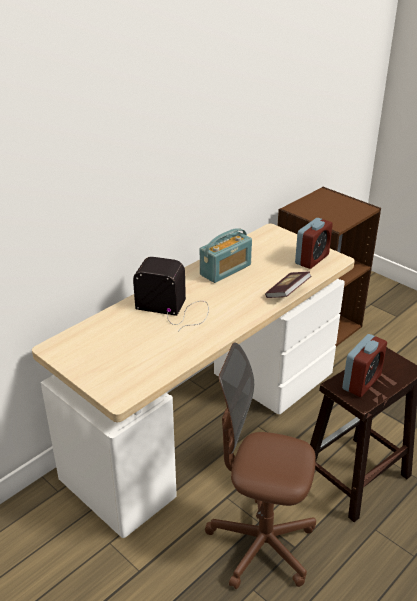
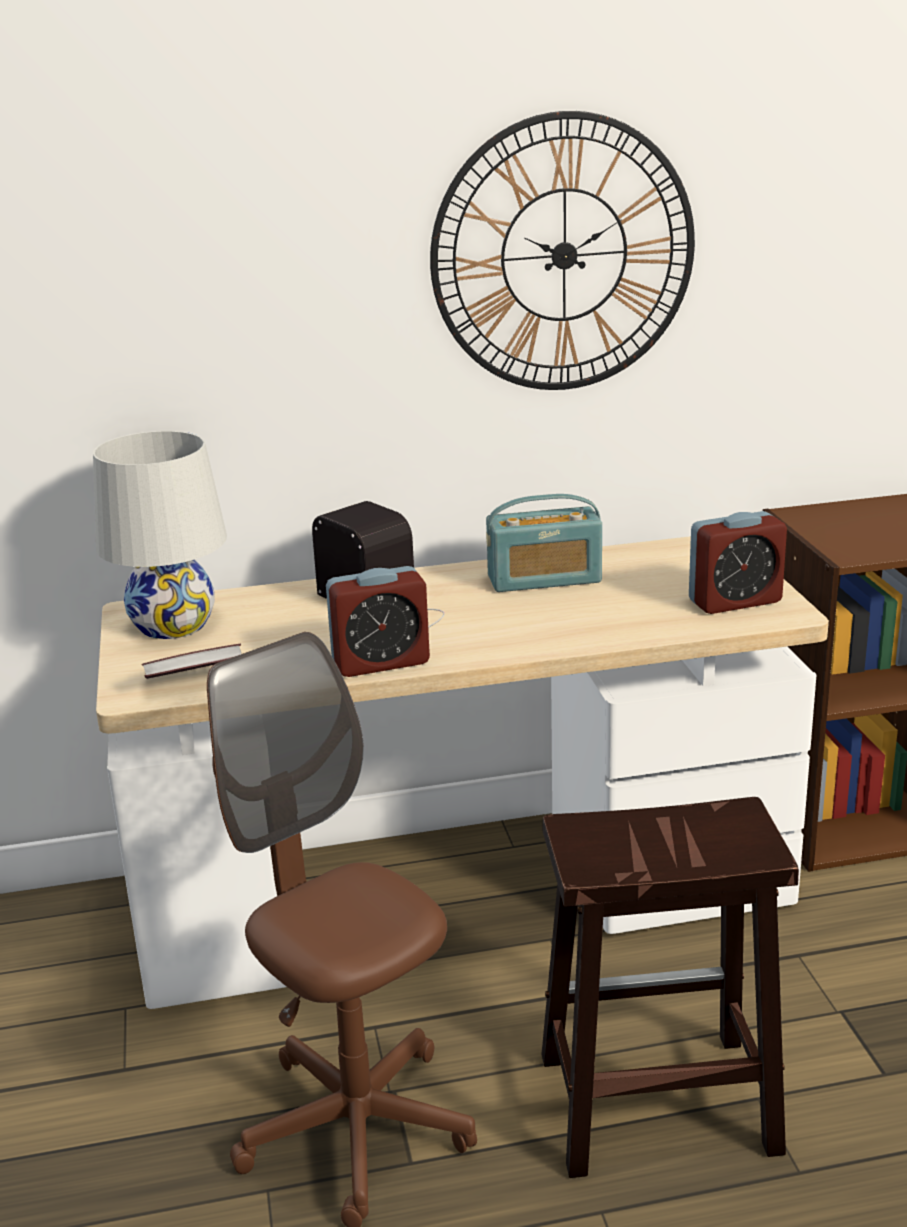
camera: 35 degrees right, 10 degrees down
book [265,271,311,298] -> book moved to [142,644,241,679]
alarm clock [342,334,387,397] -> alarm clock moved to [326,566,430,677]
none -> white table lamp [93,431,227,639]
none -> wall clock [430,111,695,390]

